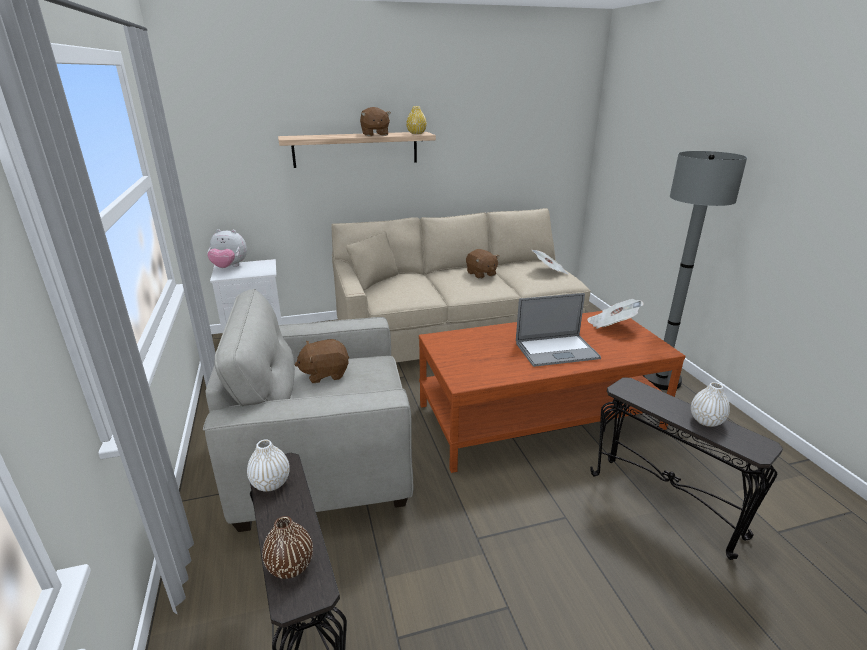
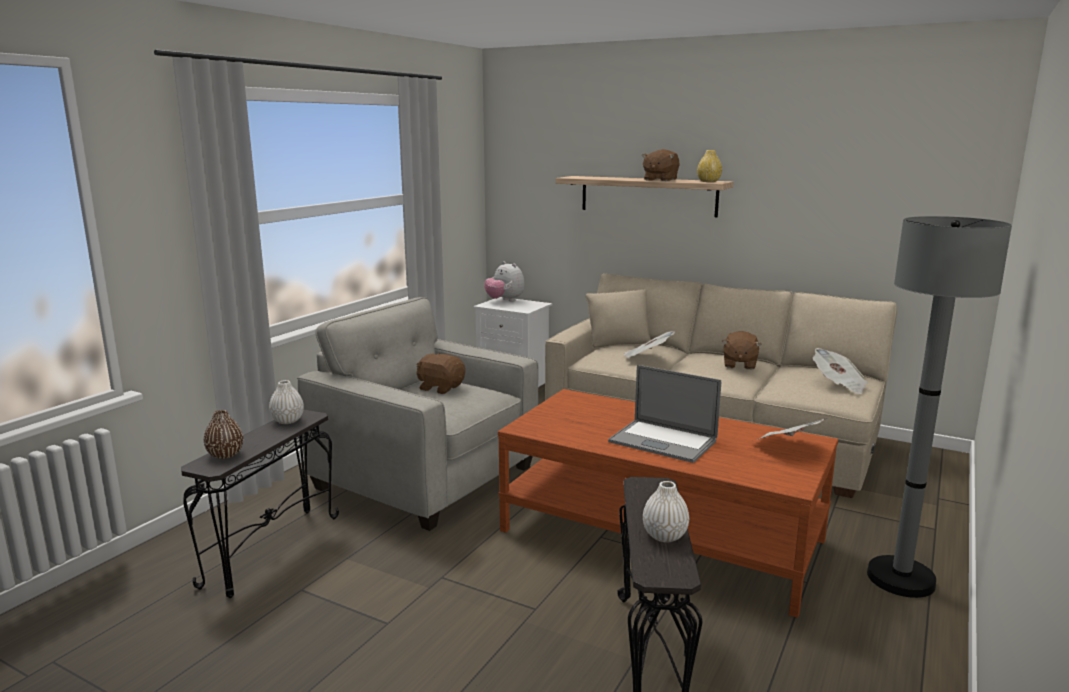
camera: 45 degrees right, 10 degrees down
none -> newspaper [624,331,675,358]

